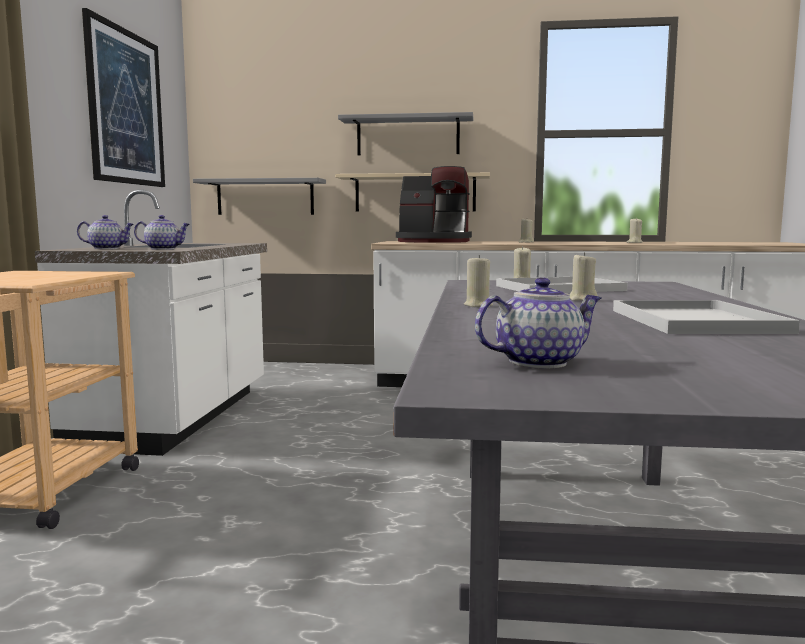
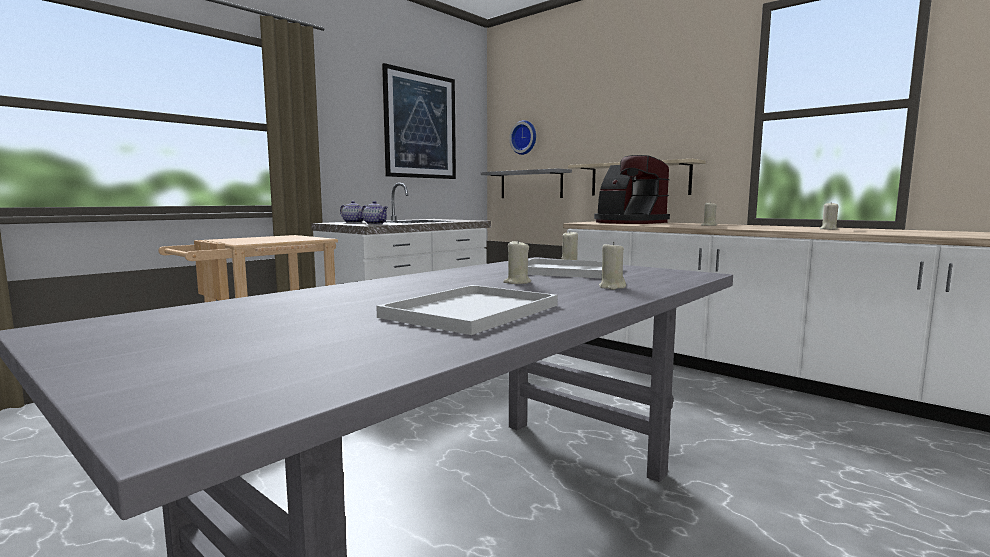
camera: 35 degrees right, 0 degrees up
grey shelf [338,112,473,155] -> none
beige candle [464,255,493,307] -> beige candle moved to [599,242,626,290]
teapot [475,277,601,368] -> none
none -> wall clock [509,120,536,155]

